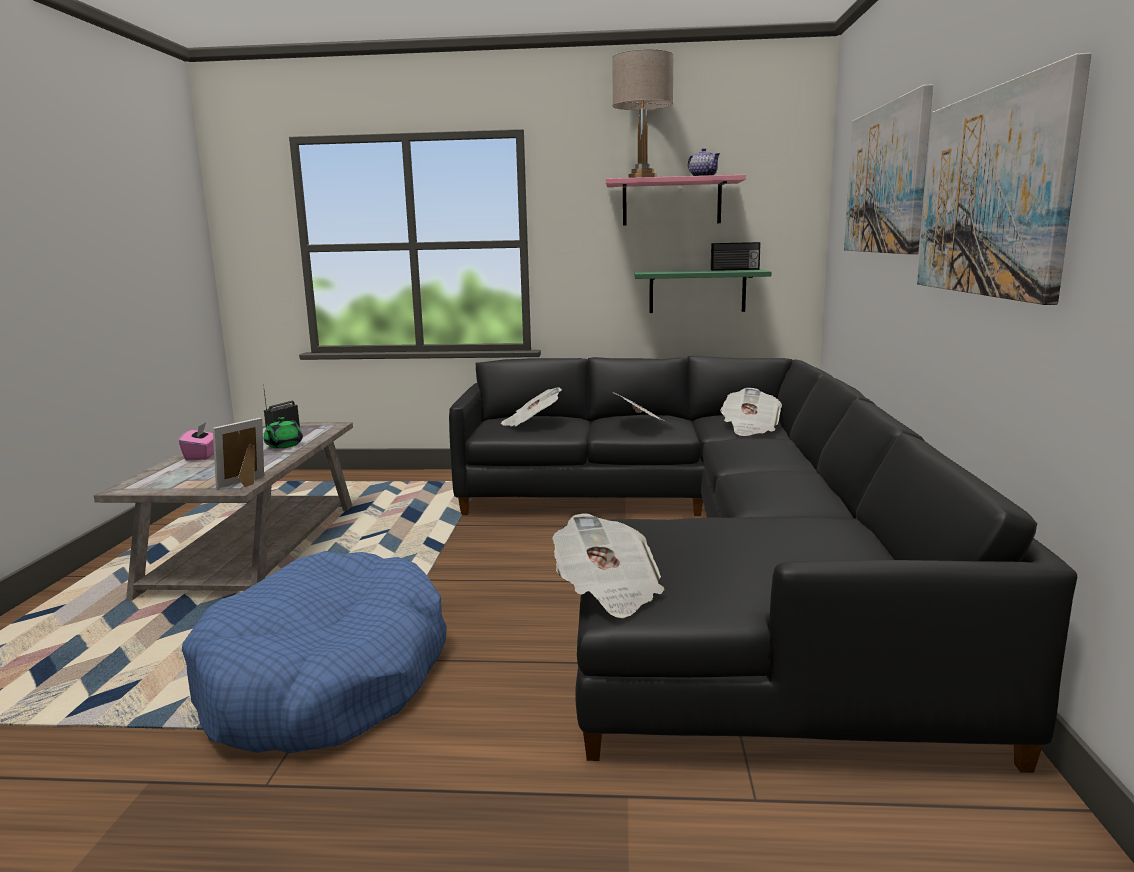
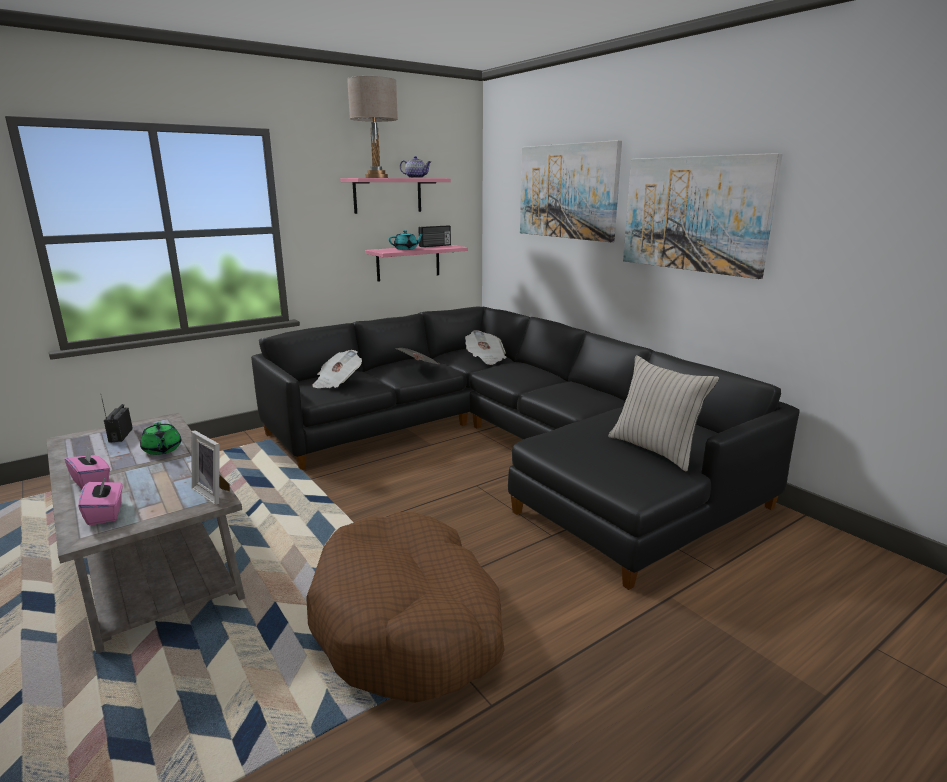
camera: 40 degrees left, 5 degrees up
blue dog bed [182,551,447,753] -> brown dog bed [306,512,505,703]
picture frame [213,418,264,489] -> picture frame turned 45 degrees counterclockwise [191,430,230,505]
newspaper [553,514,664,618] -> none
green shelf [634,269,772,313] -> pink shelf [365,245,468,282]
none -> pink tissue box [79,474,123,525]
none -> turquoise teapot [388,230,423,250]
none -> beige pillow [608,355,719,472]

